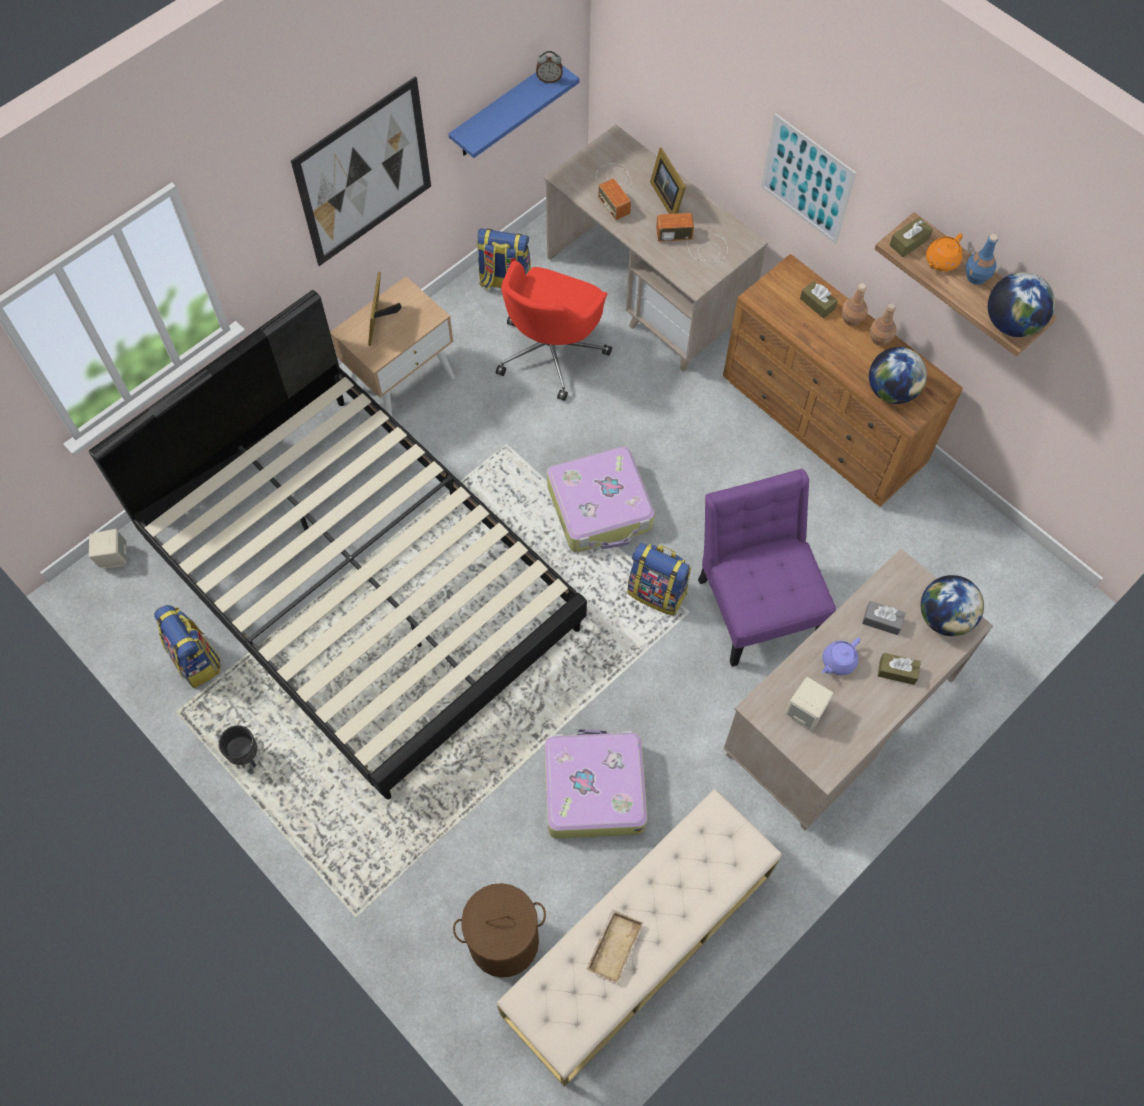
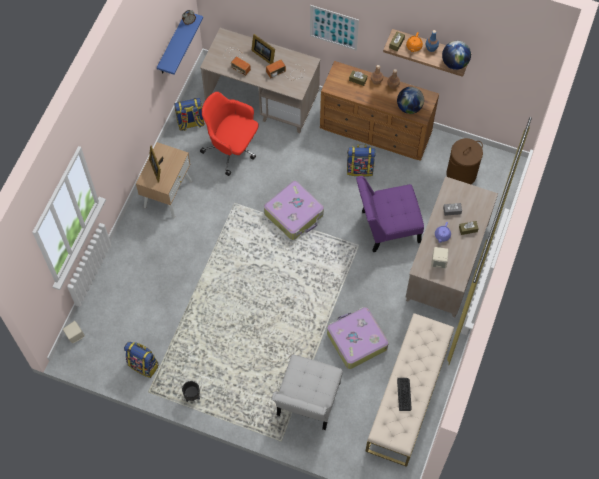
camera: 25 degrees left, 0 degrees up
black bed [89,290,587,800] -> none
picture [291,76,431,266] -> none
brown laundry basket [453,883,546,978] -> brown laundry basket moved to [446,138,483,184]
red office chair [496,261,612,401] -> red office chair turned 120 degrees clockwise [200,92,259,176]
beige tray [586,909,643,984] -> keyboard [397,378,412,411]
backpack [628,543,691,616] -> backpack moved to [347,144,376,177]
purple chair [698,469,836,667] -> purple chair turned 60 degrees counterclockwise [356,176,424,252]
globe [921,575,984,636] -> none
none -> white chair [272,355,343,430]

